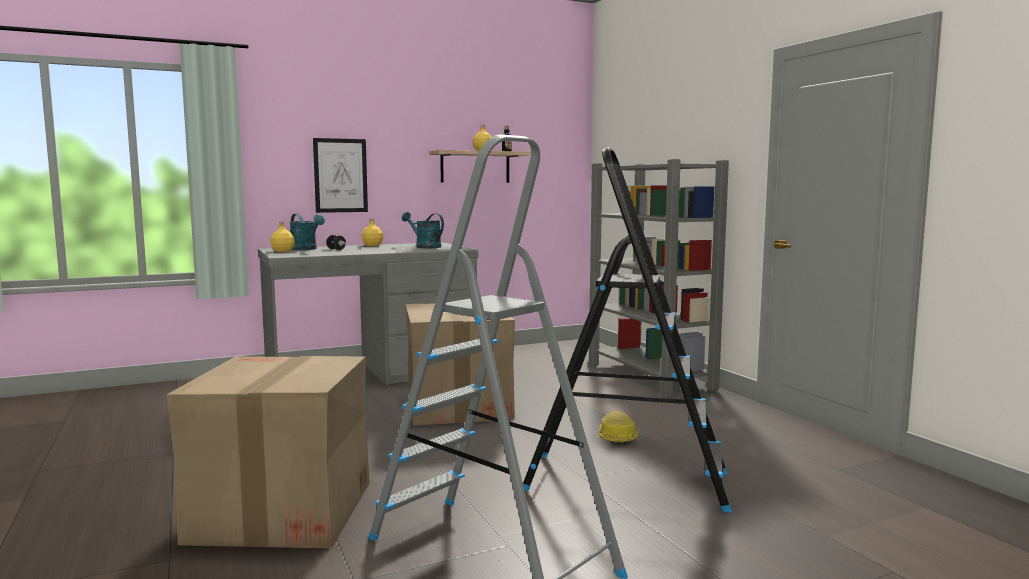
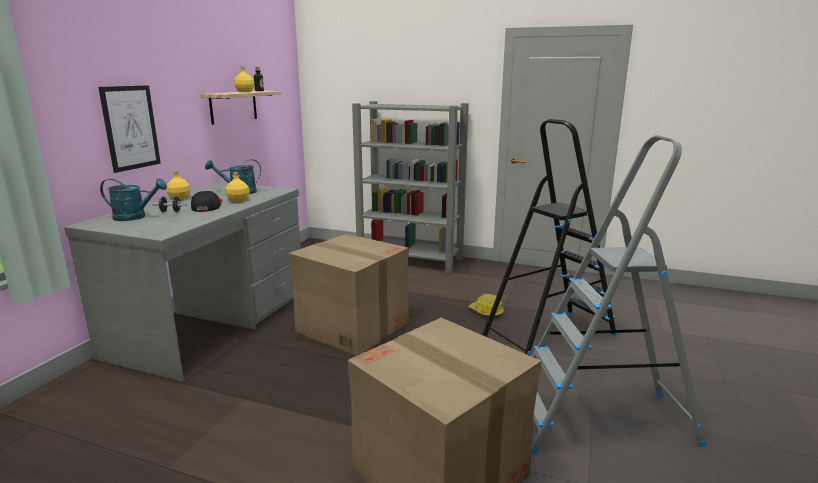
camera: 45 degrees left, 10 degrees up
yellow bottle [270,222,295,252] -> yellow bottle moved to [225,172,250,202]
none -> cap [191,191,223,212]

